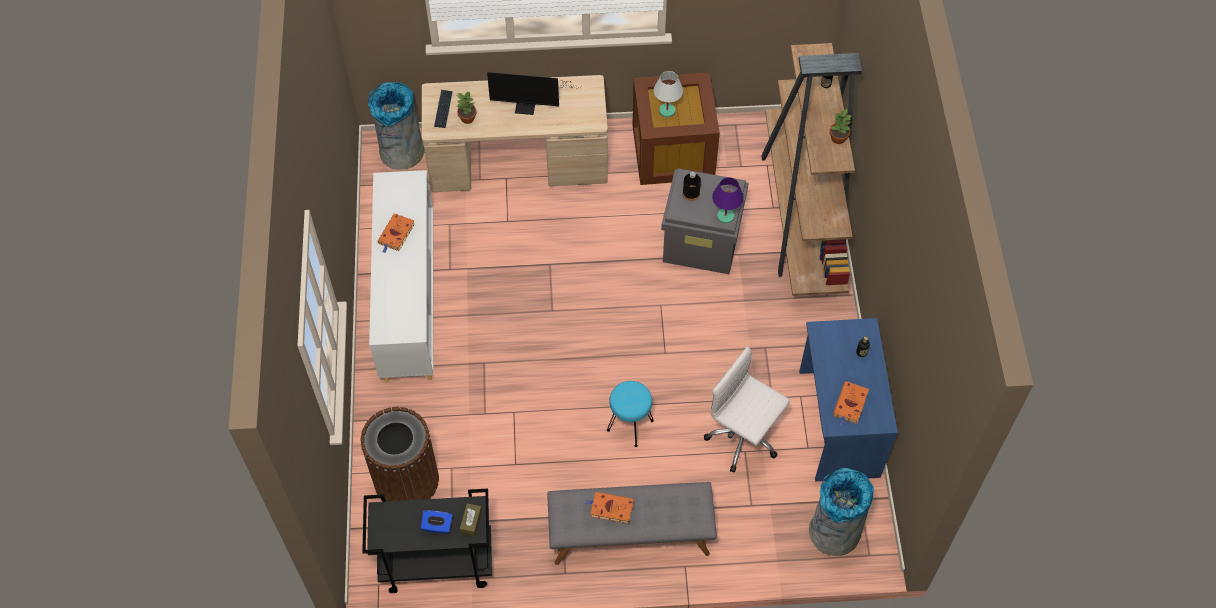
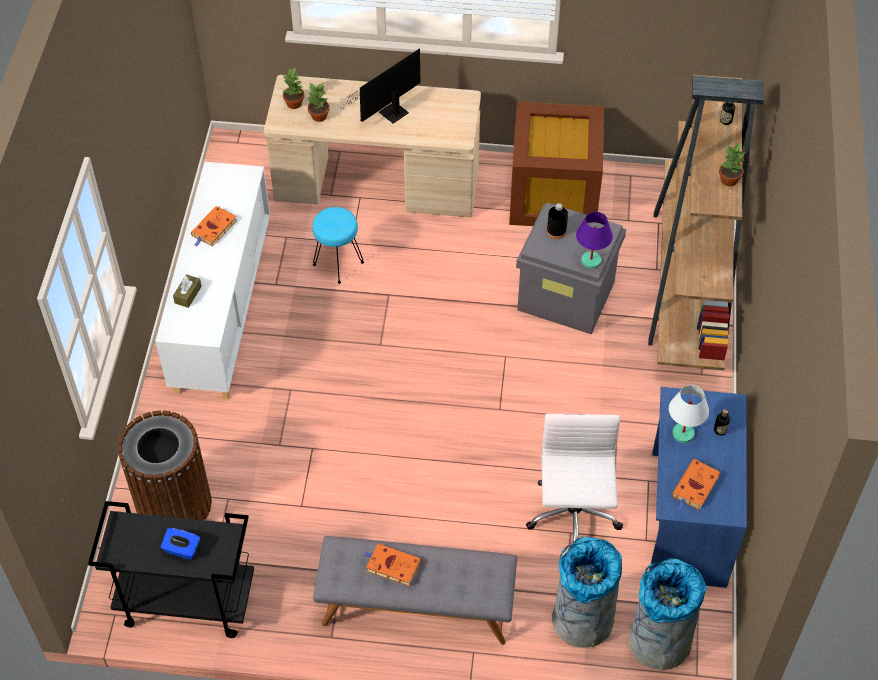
camera: 10 degrees right, 5 degrees down
grey trash can [368,82,425,170] -> grey trash can moved to [552,537,622,648]
keyboard [434,90,453,128] -> potted plant [283,68,304,109]
brown tissue box [460,503,482,536] -> brown tissue box moved to [173,274,202,308]
monitor [487,72,581,115] -> monitor turned 120 degrees clockwise [340,48,420,123]
turquoise stool [607,381,654,447] -> turquoise stool moved to [312,207,364,284]
white table lamp [654,71,683,118] -> white table lamp moved to [669,385,709,443]
white office chair [704,346,790,472] -> white office chair turned 45 degrees clockwise [526,414,623,542]

